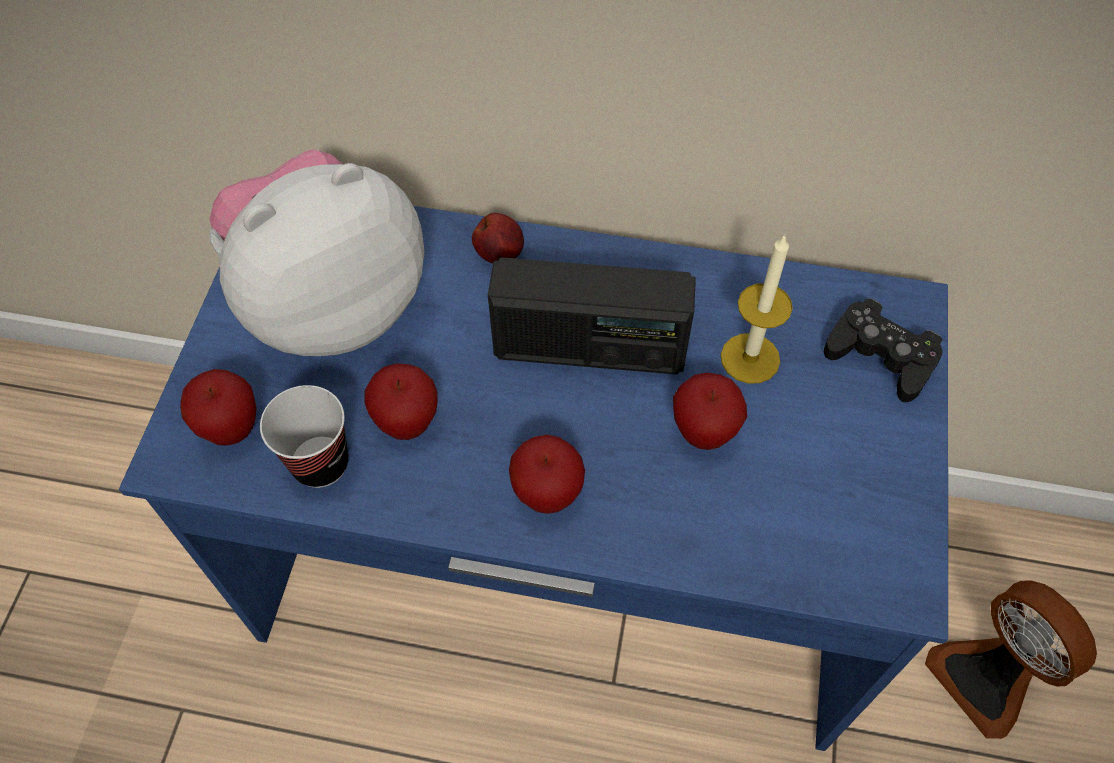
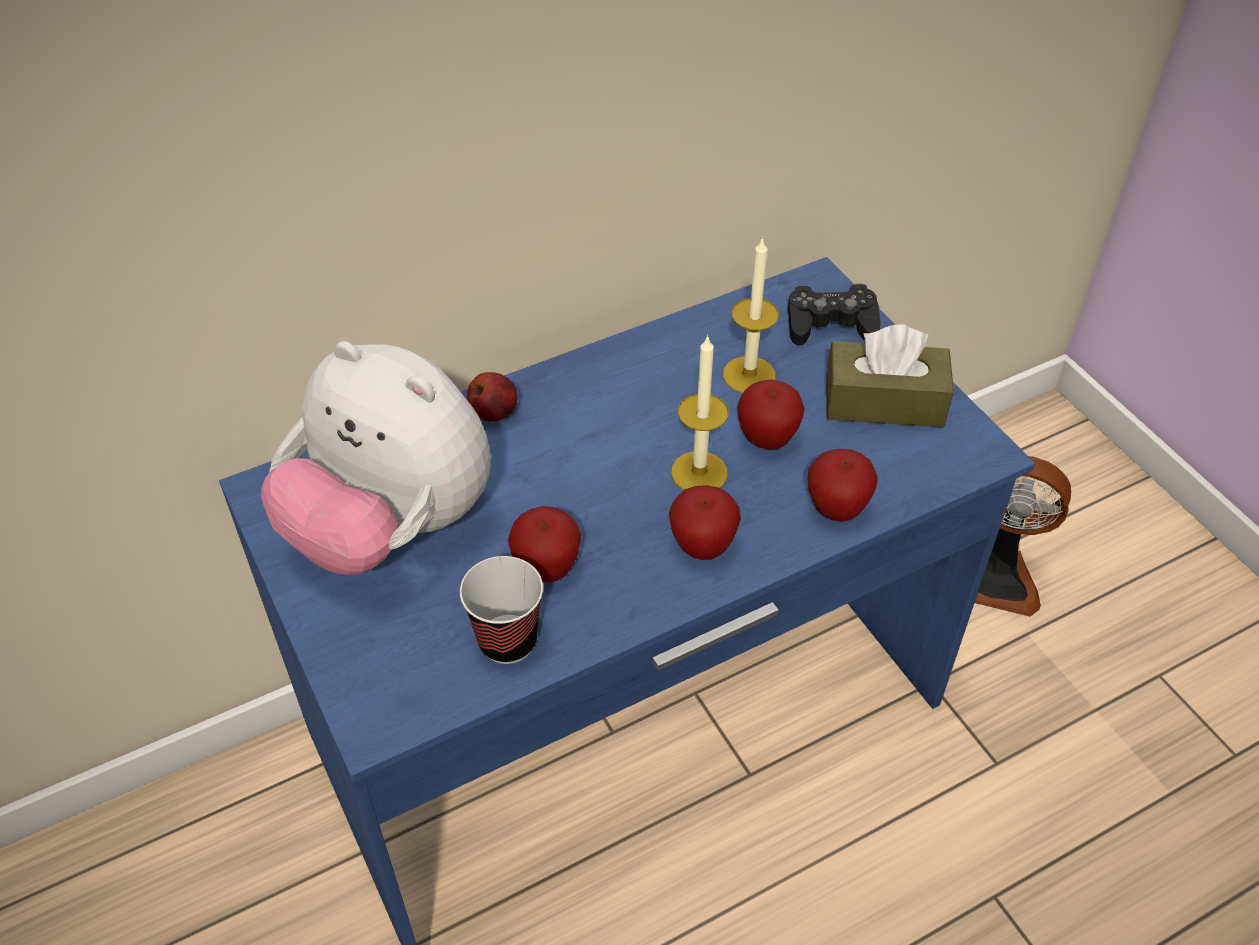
camera: 40 degrees left, 10 degrees down
apple [180,369,257,446] -> apple moved to [808,449,878,522]
plush toy [209,149,425,356] -> plush toy turned 75 degrees counterclockwise [261,341,491,575]
radio [488,257,696,375] -> none
none -> candle [671,335,728,490]
none -> brown tissue box [826,325,954,427]

